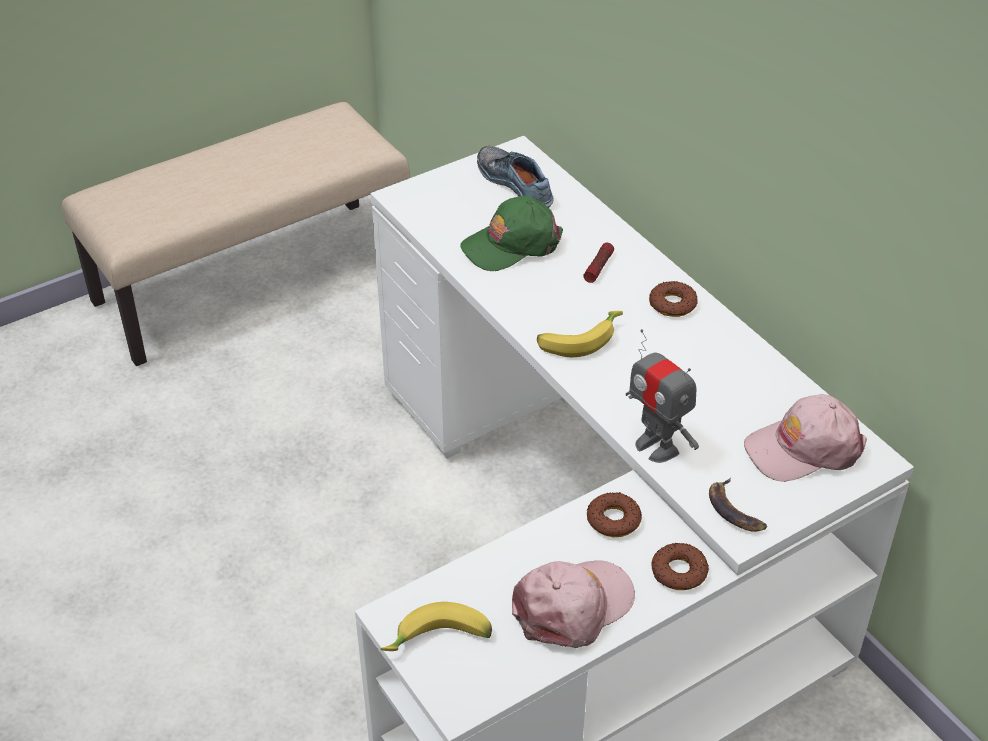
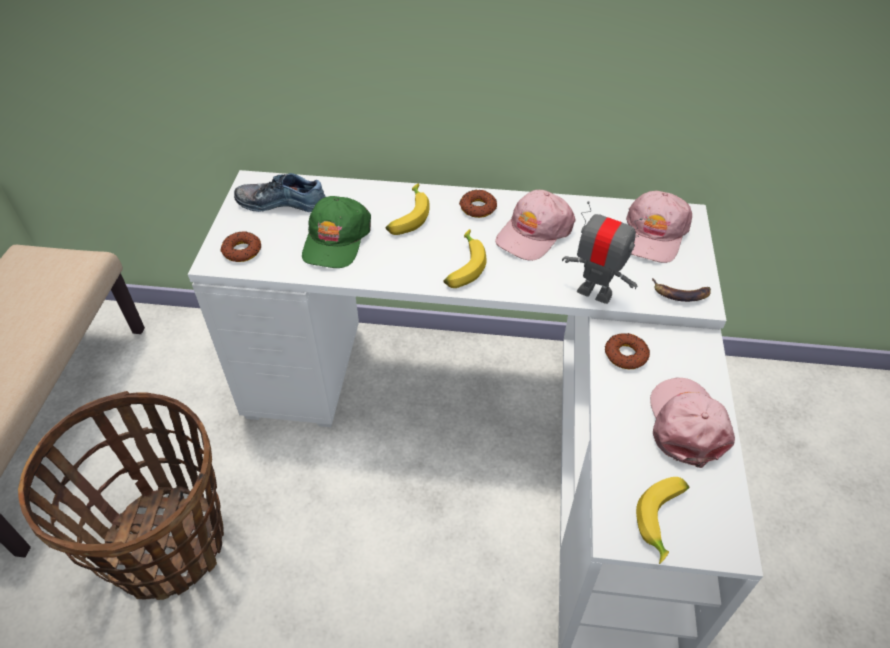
camera: 50 degrees left, 5 degrees up
flashlight [583,243,614,283] -> banana [386,183,429,235]
toy robot [626,329,699,463] -> toy robot turned 150 degrees counterclockwise [562,201,643,304]
donut [652,543,709,590] -> donut moved to [220,231,261,262]
none -> basket [18,391,224,600]
none -> pink cap [495,190,576,261]

